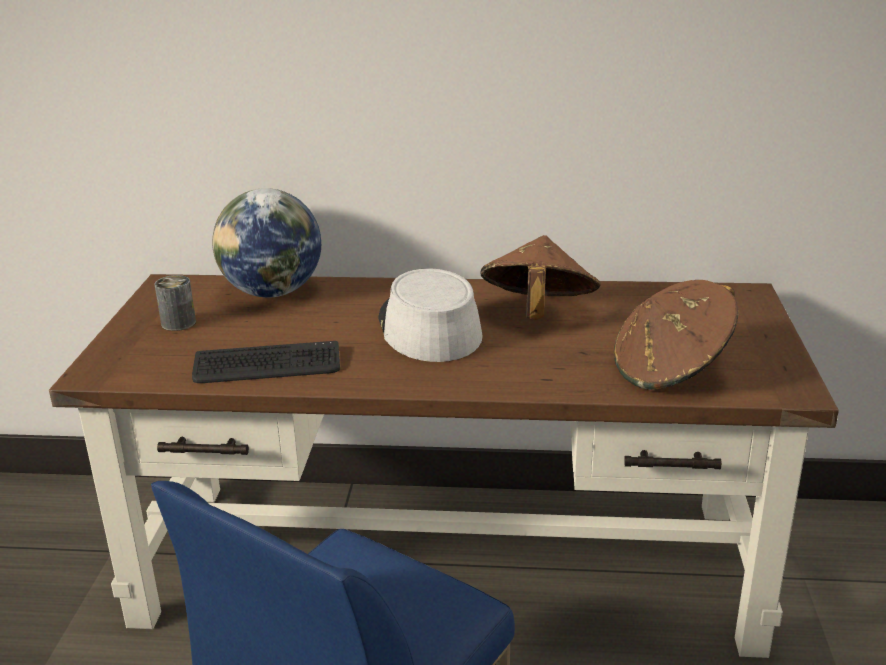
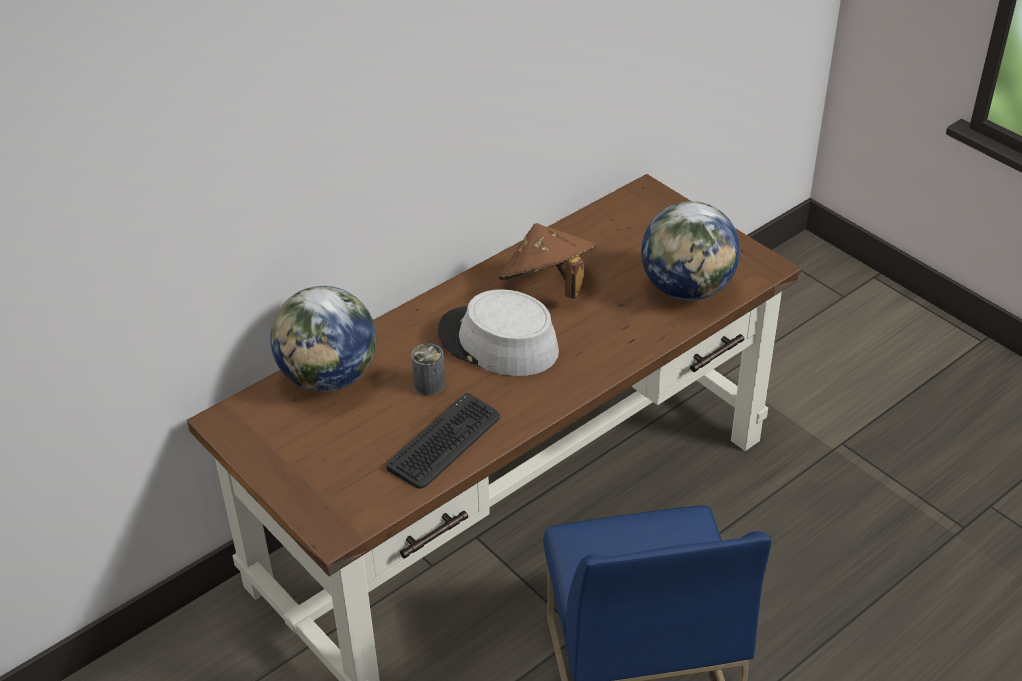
camera: 45 degrees left, 15 degrees up
can [155,275,196,331] -> can moved to [411,343,445,396]
brown hat [613,280,739,390] -> globe [641,201,740,301]

